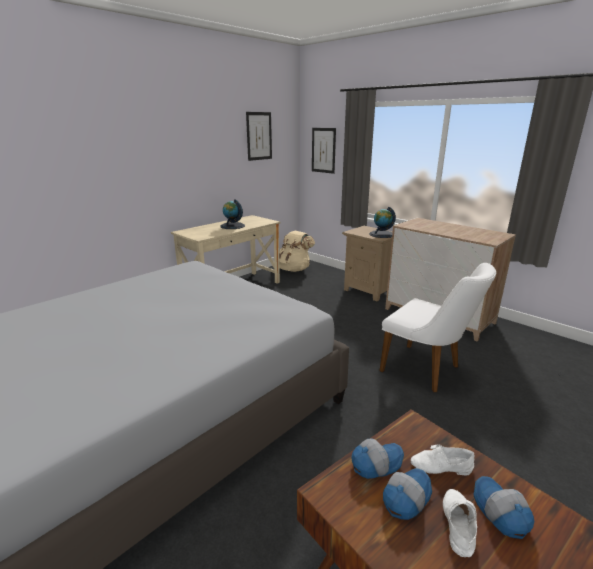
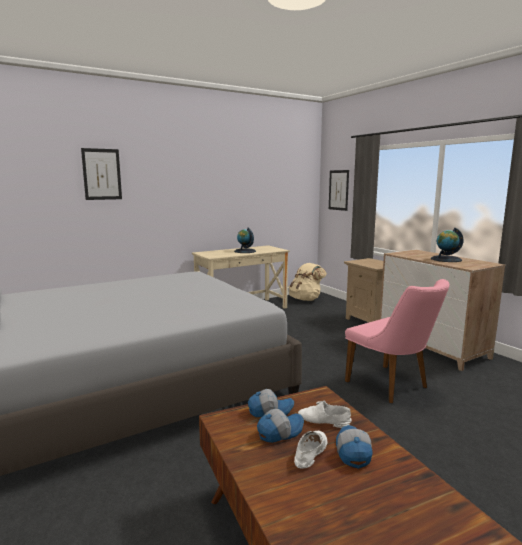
camera: 15 degrees right, 10 degrees down
picture [246,112,272,161] -> picture moved to [81,148,122,200]
globe [369,207,396,238] -> globe moved to [431,228,463,262]
white chair [379,263,496,392] -> pink chair [345,279,450,403]

